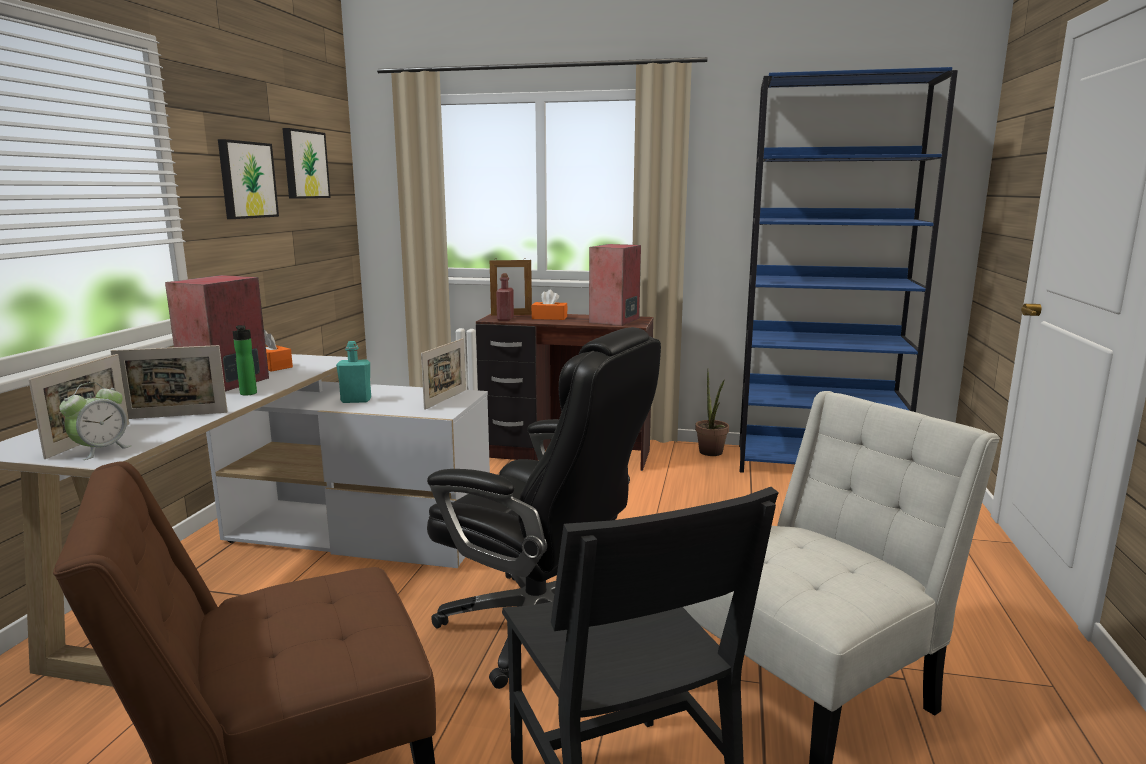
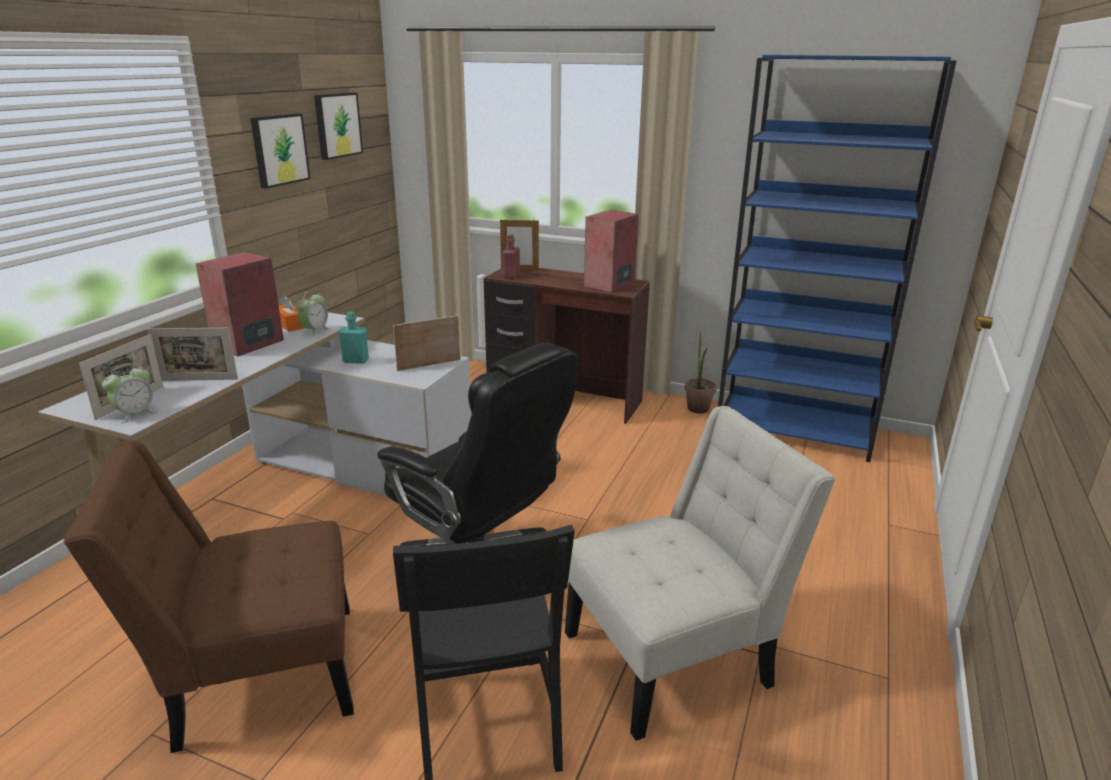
camera: 10 degrees right, 10 degrees up
bottle [233,325,257,396] -> none
picture frame [421,338,466,410] -> picture frame turned 150 degrees counterclockwise [393,315,461,371]
orange tissue box [532,290,567,320] -> none
none -> alarm clock [296,291,330,337]

